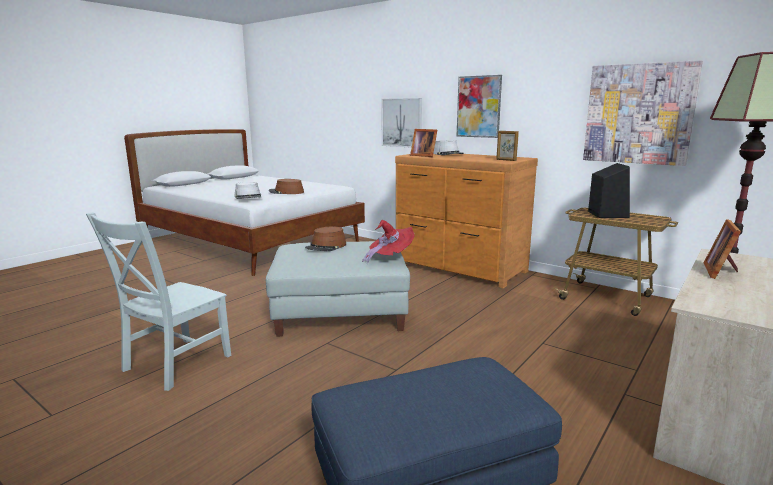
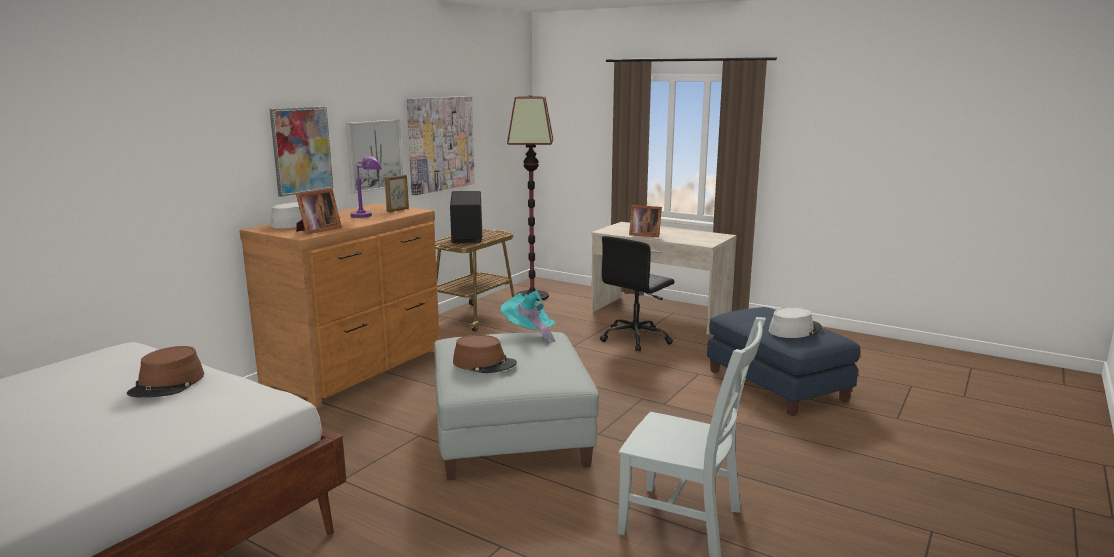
camera: 95 degrees left, 0 degrees up
grey hat [234,182,261,199] -> grey hat moved to [769,307,822,338]
red hat [362,220,414,264] -> turquoise hat [500,291,555,344]
picture [381,98,422,148] -> picture moved to [346,120,403,194]
none -> purple table lamp [350,156,382,218]
none -> black office chair [600,236,674,351]

